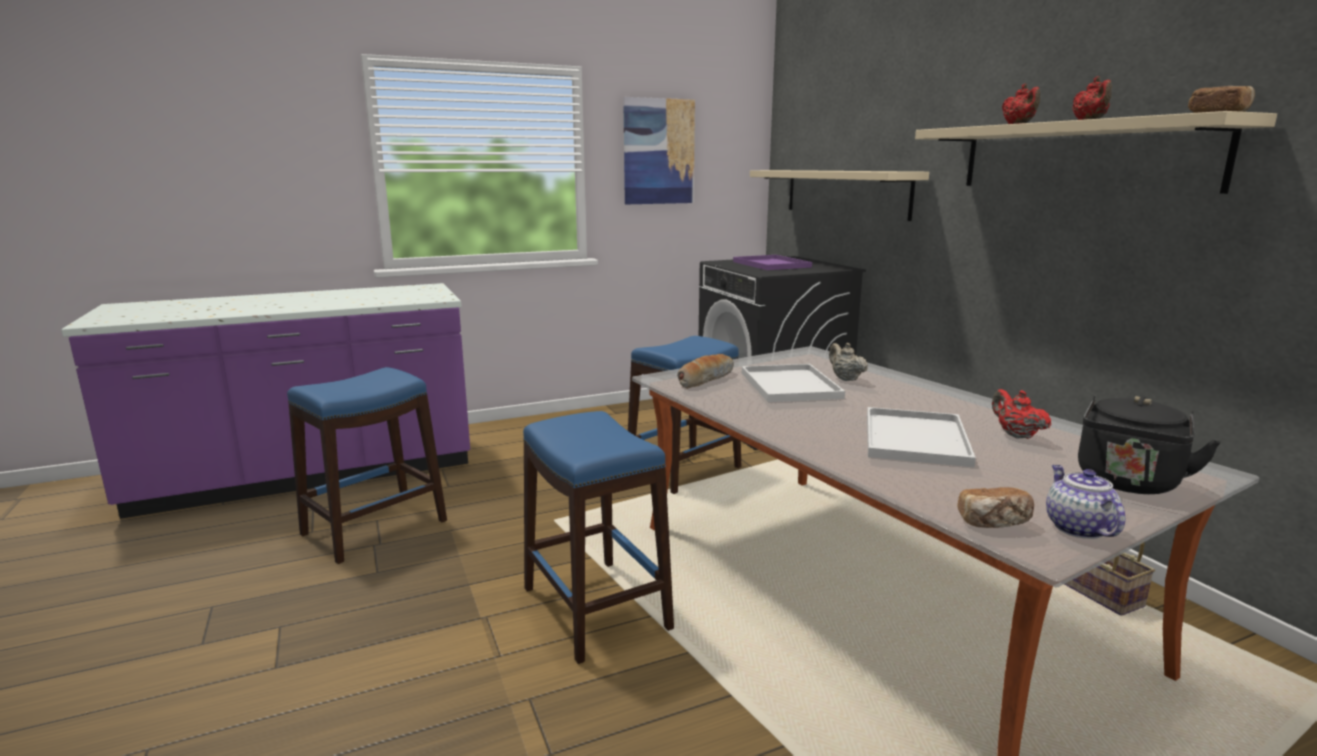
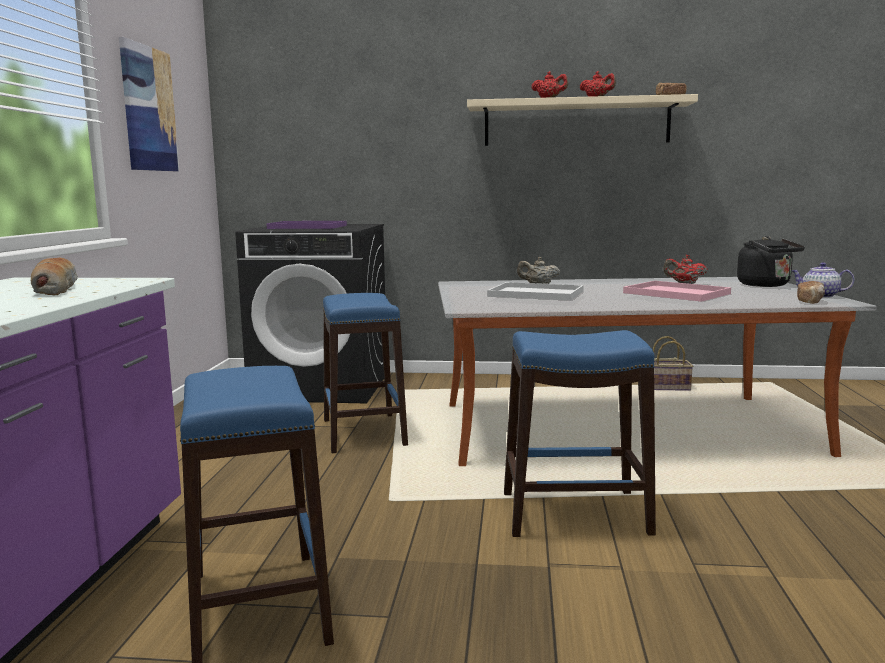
camera: 60 degrees left, 5 degrees down
bread [677,354,734,389] -> bread moved to [31,258,78,295]
beige shelf [750,170,929,221] -> none
white tray [867,407,976,467] -> pink tray [623,281,731,302]

